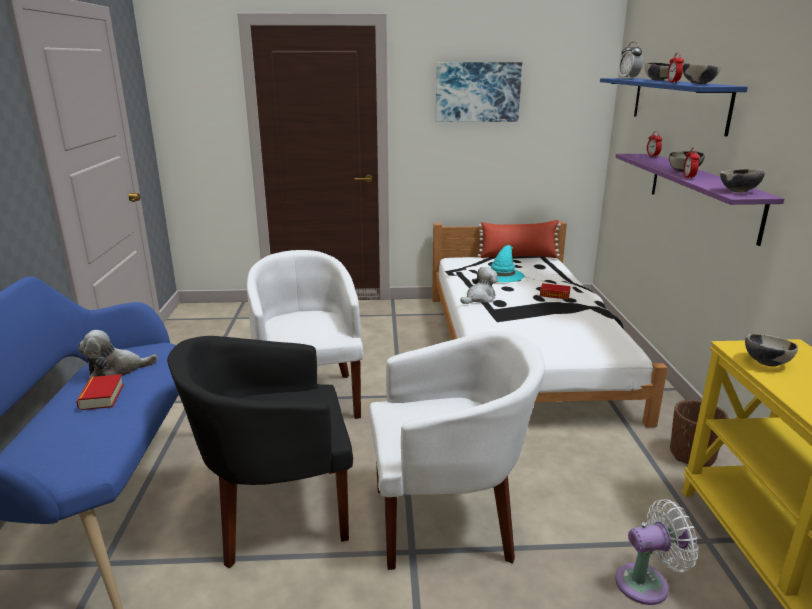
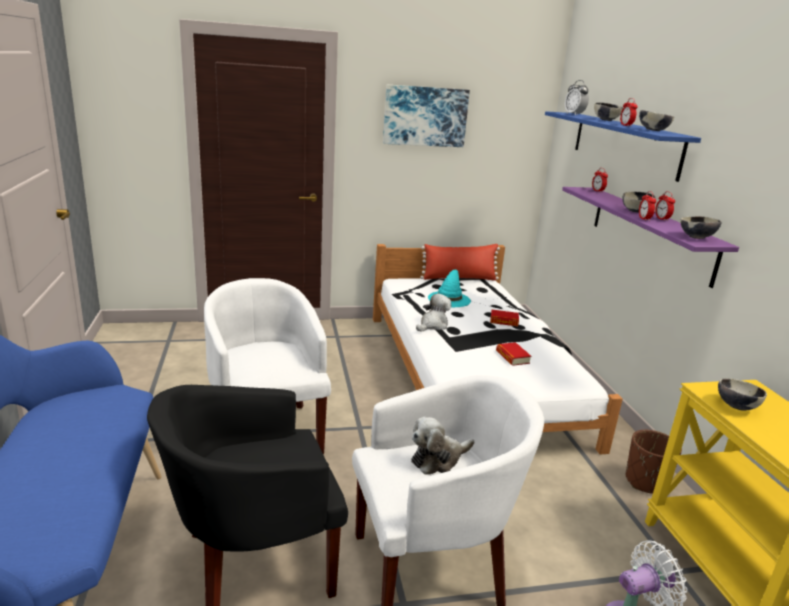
camera: 10 degrees left, 0 degrees up
book [76,374,124,410] -> book moved to [496,342,531,366]
plush toy [78,330,158,379] -> plush toy moved to [411,417,474,475]
none -> alarm clock [655,191,675,221]

